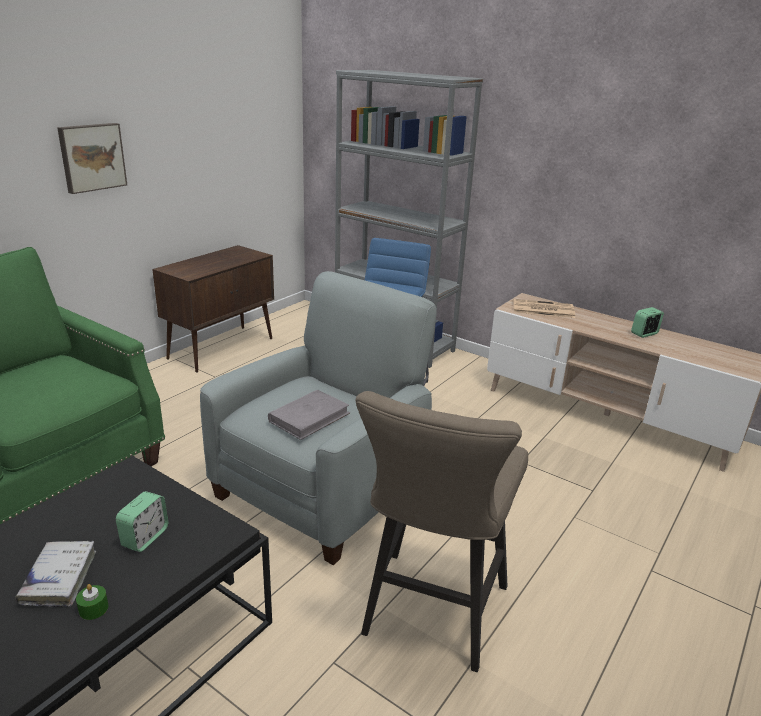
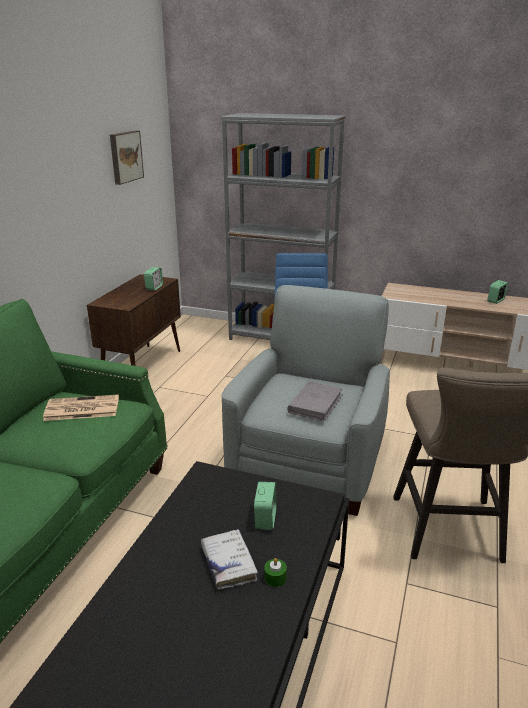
camera: 15 degrees left, 0 degrees up
picture [57,123,127,194] -> picture moved to [110,130,144,185]
newspaper [513,299,575,318] -> newspaper moved to [43,395,119,421]
none -> alarm clock [144,267,163,290]

